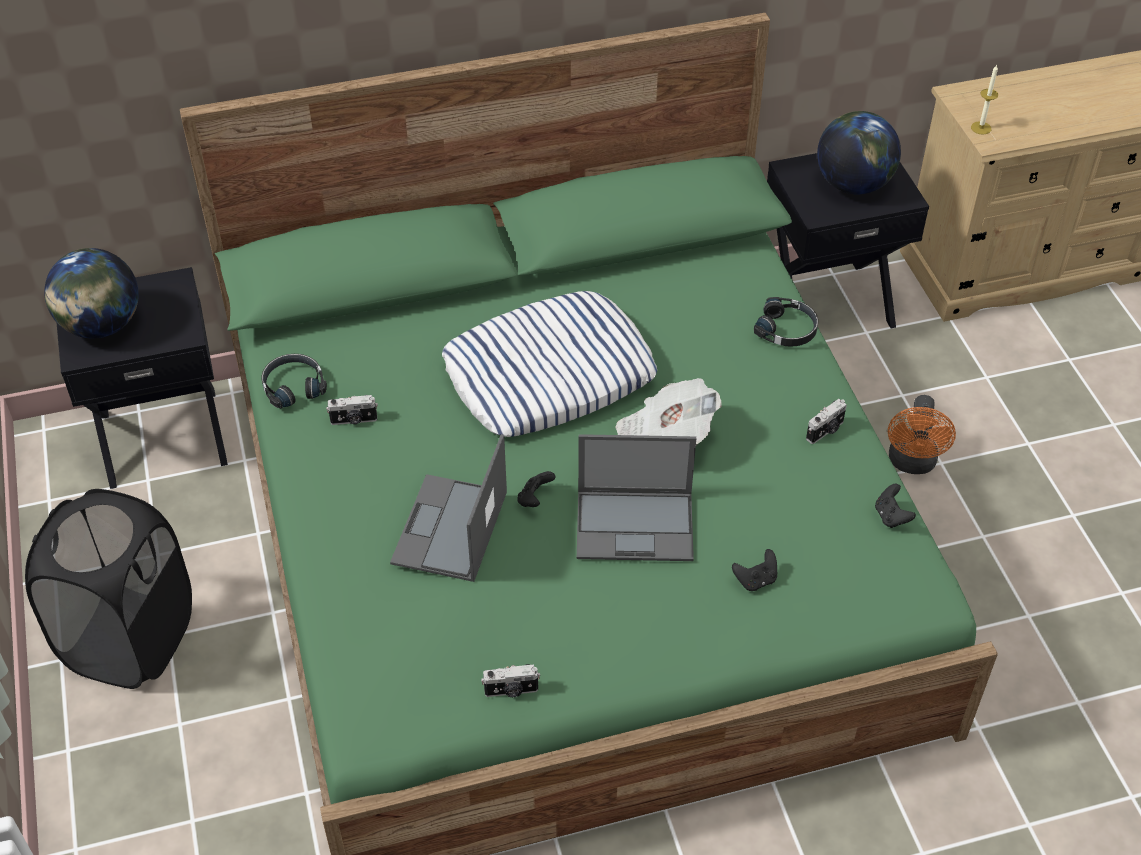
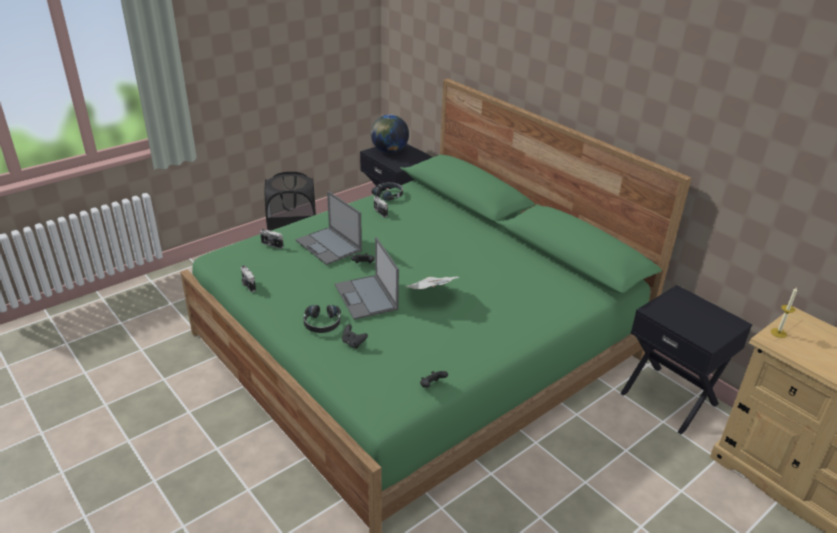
camera: 65 degrees right, 15 degrees down
laptop [390,434,507,582] -> laptop turned 120 degrees counterclockwise [295,191,362,265]
pillow [442,291,657,437] -> none
black headphones [754,297,818,347] -> black headphones moved to [303,305,341,333]
camera [806,399,847,444] -> camera moved to [260,229,284,249]
globe [817,111,901,194] -> none
orange fan [888,395,956,474] -> none

